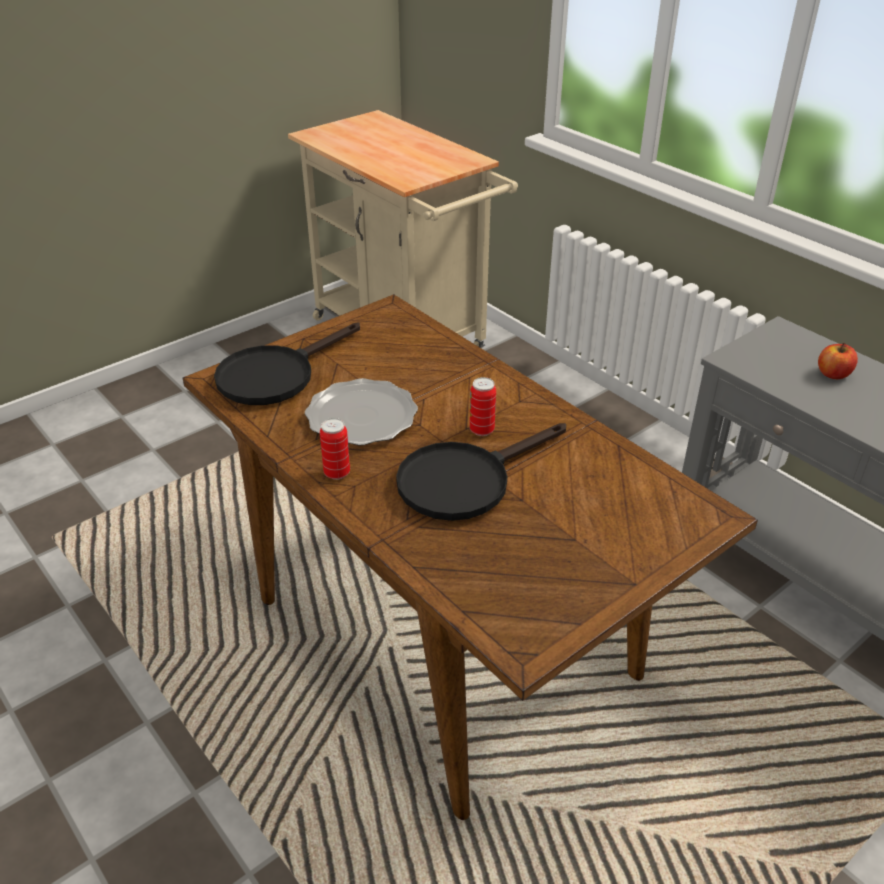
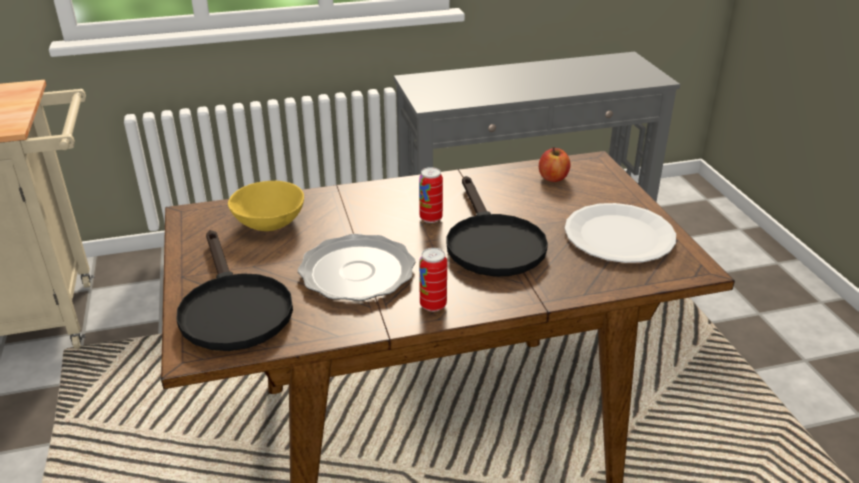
camera: 65 degrees left, 5 degrees down
apple [818,343,858,379] -> apple moved to [539,147,570,182]
none -> yellow bowl [228,181,304,231]
none -> white plate [565,203,676,263]

